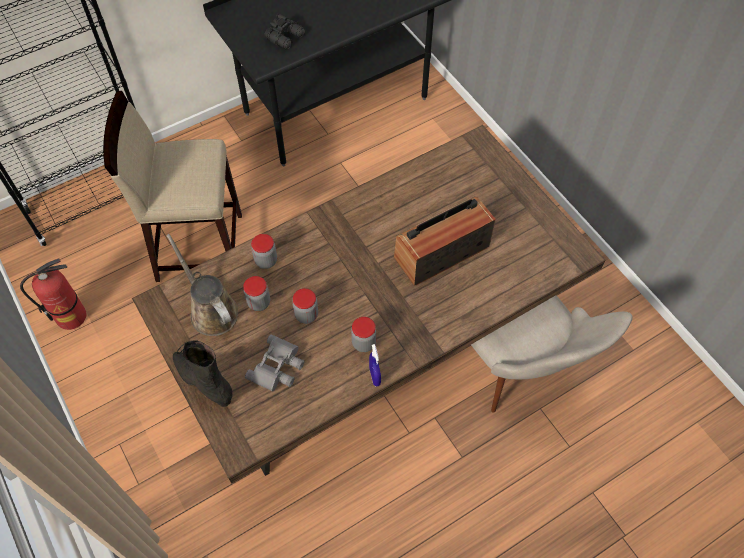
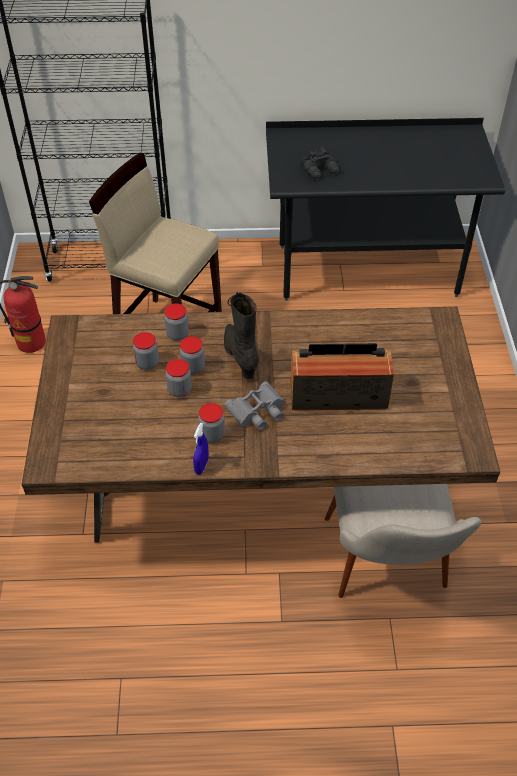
camera: 30 degrees right, 10 degrees down
brown watering can [166,234,238,336] -> none
black boot [173,341,233,407] -> black boot moved to [224,292,259,379]
grey binoculars [245,334,304,392] -> grey binoculars moved to [225,381,285,430]
none -> jar [180,336,205,374]

